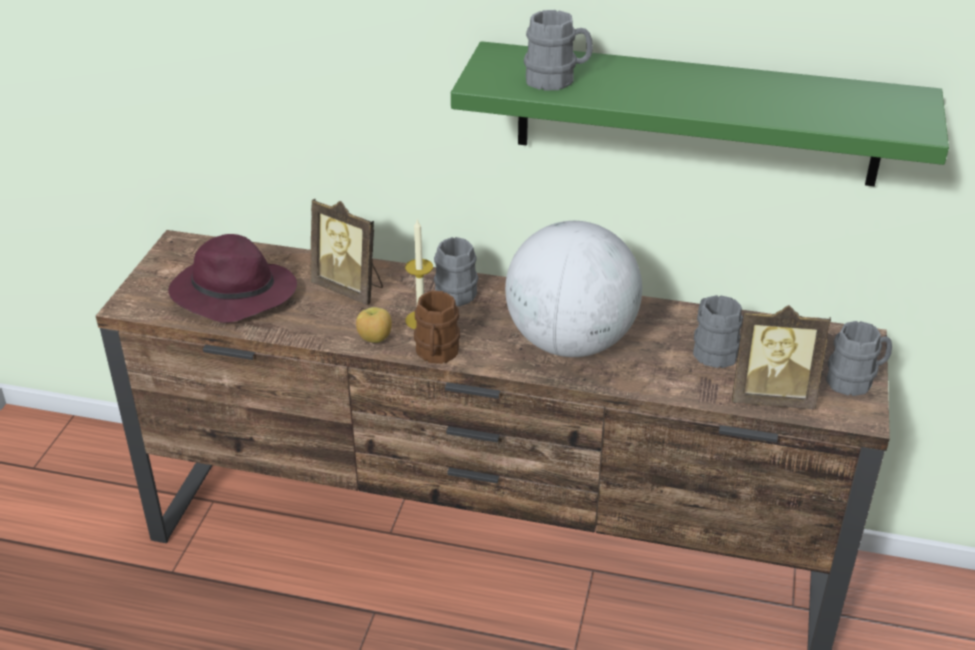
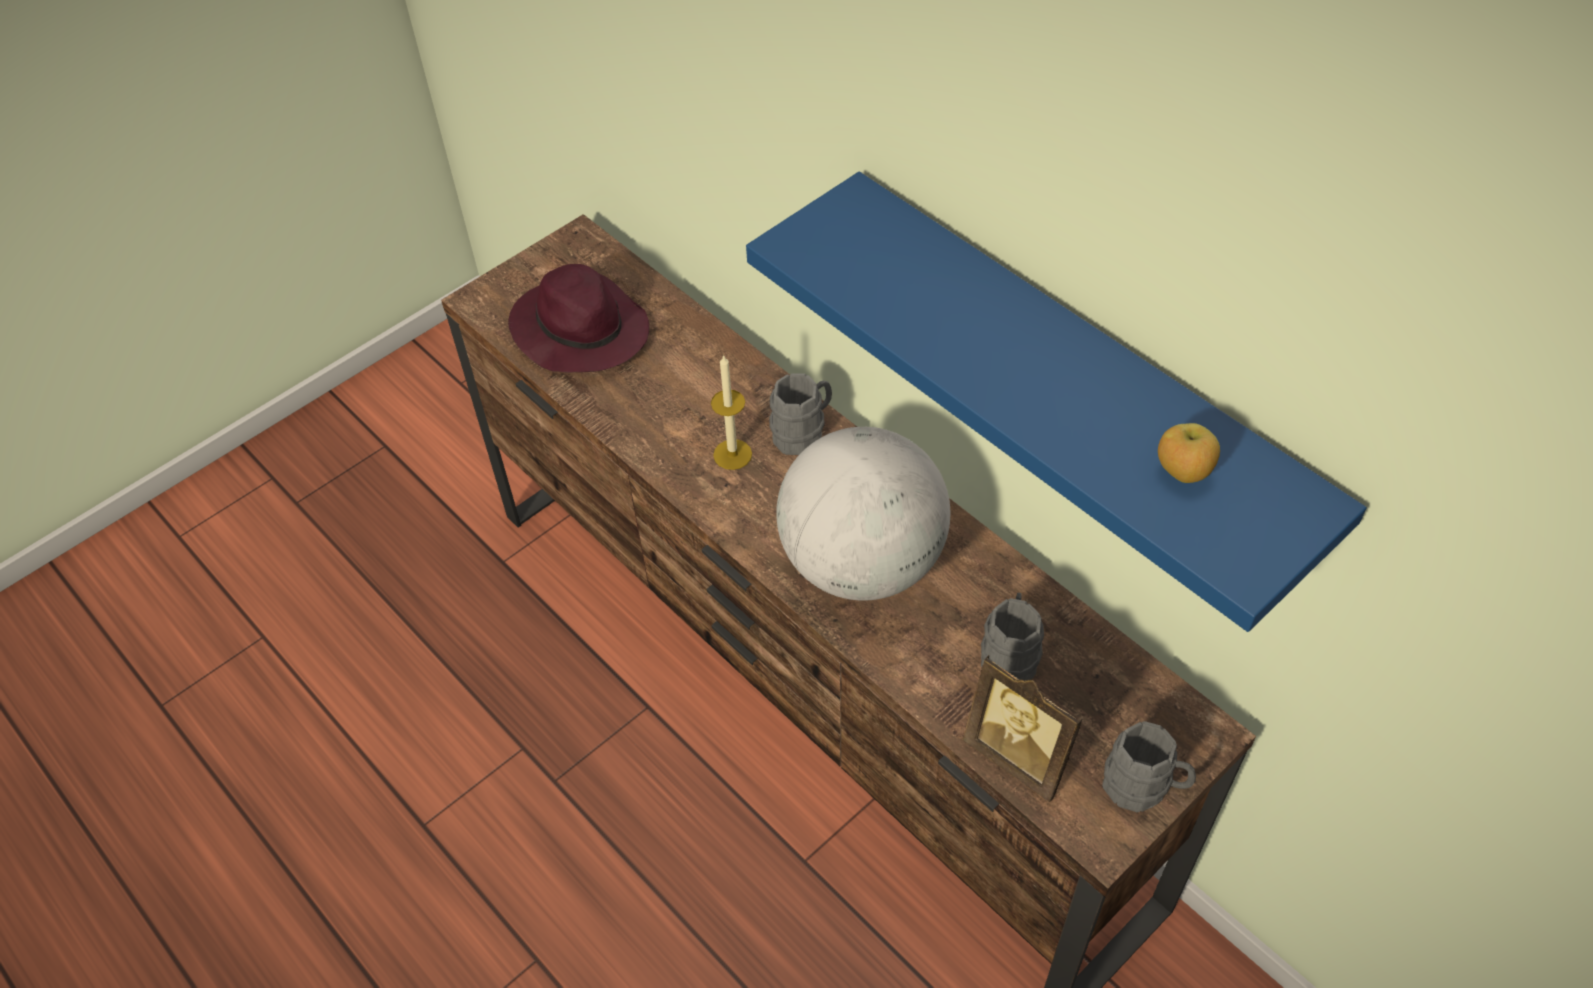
camera: 35 degrees right, 15 degrees up
picture frame [310,199,383,305] -> none
apple [356,307,392,343] -> apple moved to [1158,423,1220,483]
brown mug [414,290,460,364] -> none
green shelf [451,41,949,187] -> blue shelf [746,172,1367,632]
grey mug [524,10,593,91] -> none

